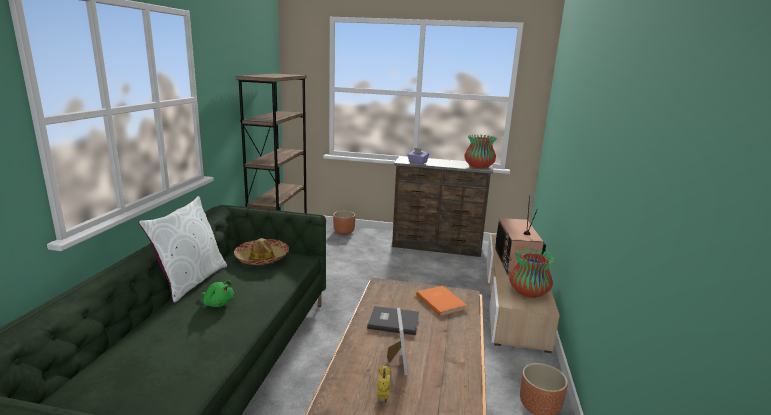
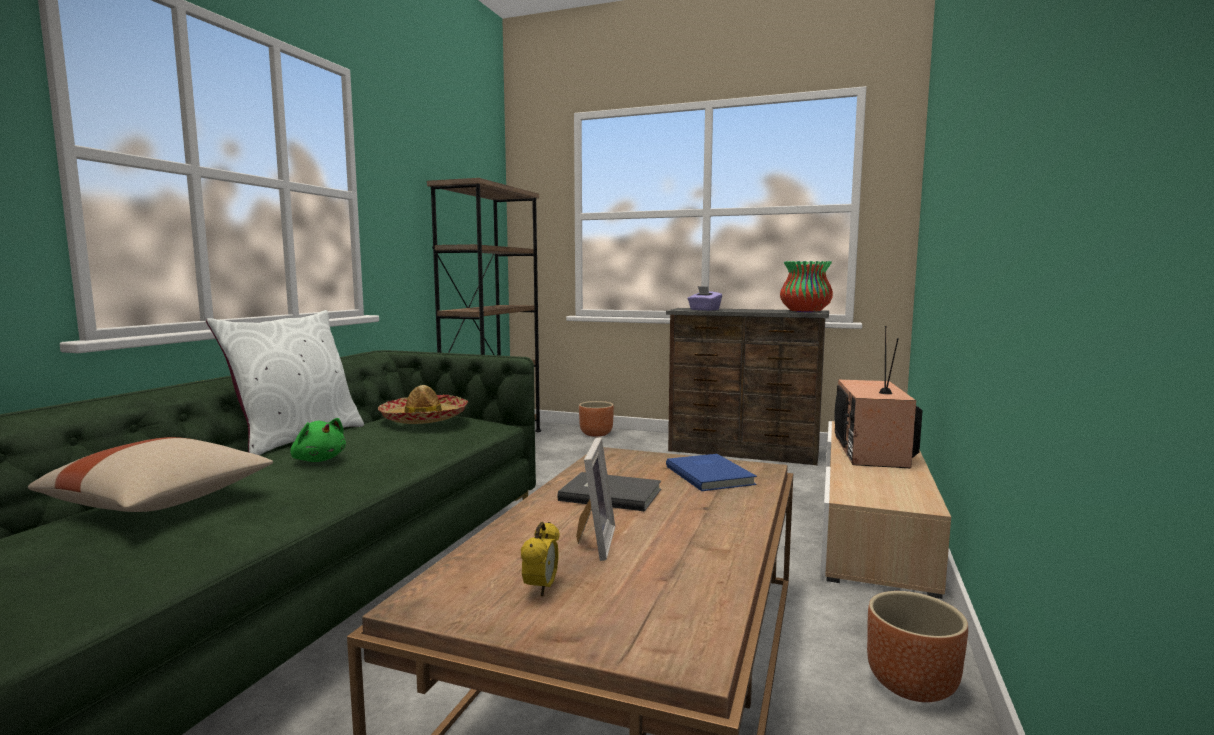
camera: 10 degrees right, 10 degrees down
orange book [416,286,468,317] -> blue book [666,454,757,491]
vase [510,249,555,298] -> none
none -> beige pillow [28,437,273,512]

